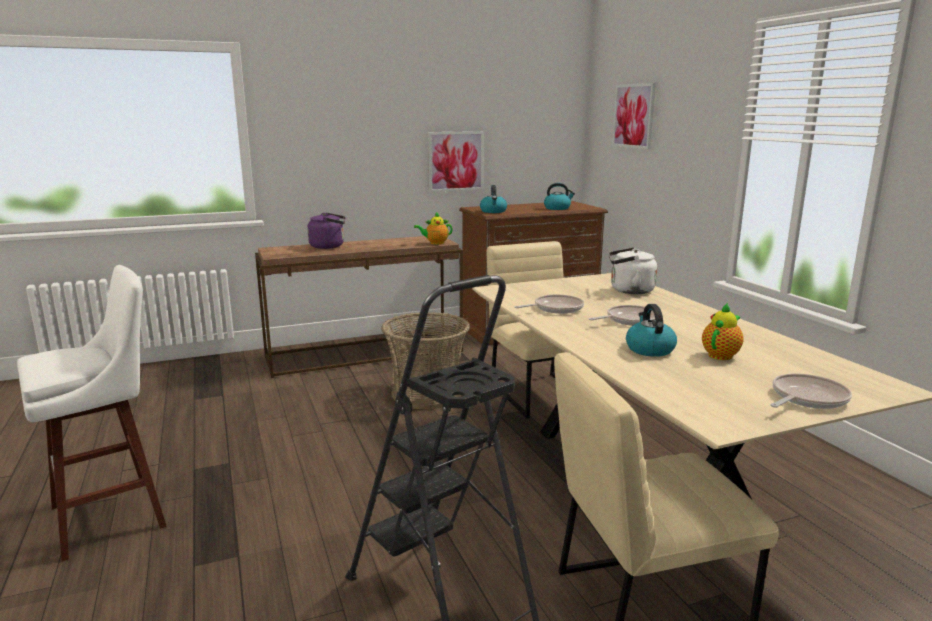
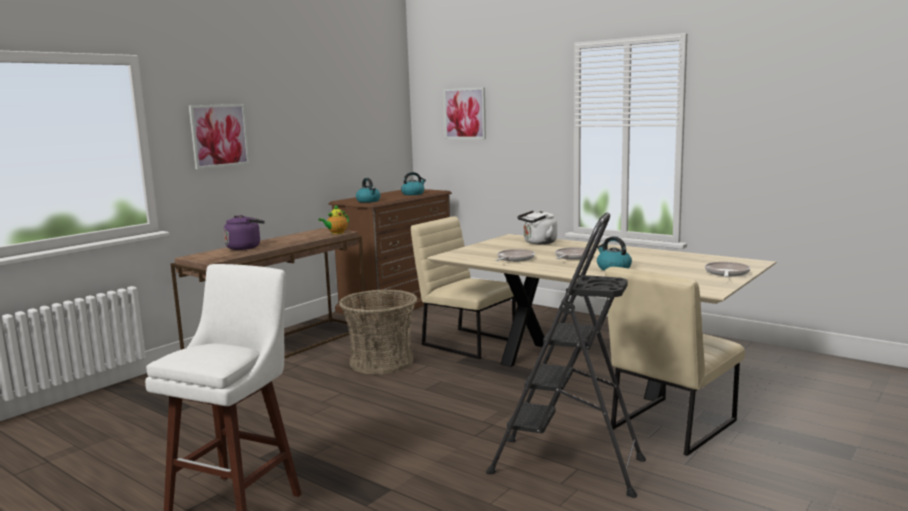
camera: 30 degrees left, 5 degrees down
picture [428,131,484,192] -> picture moved to [189,104,250,169]
teapot [702,303,744,360] -> none

